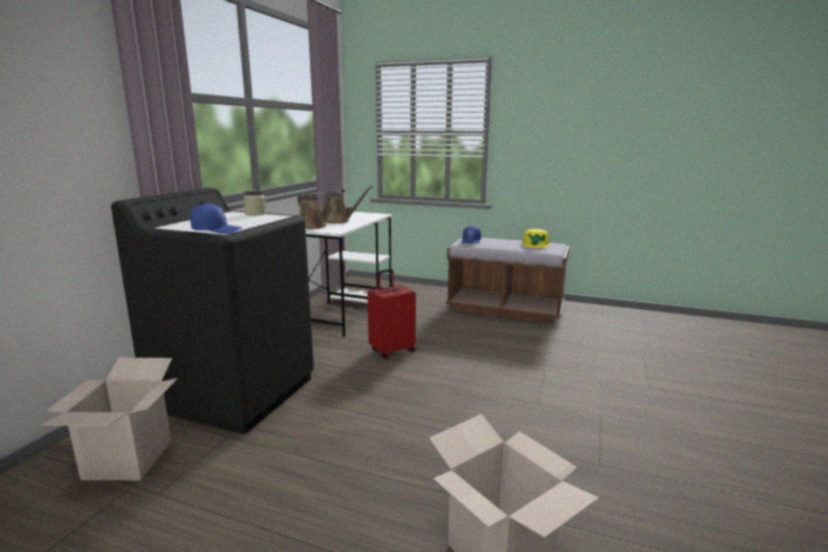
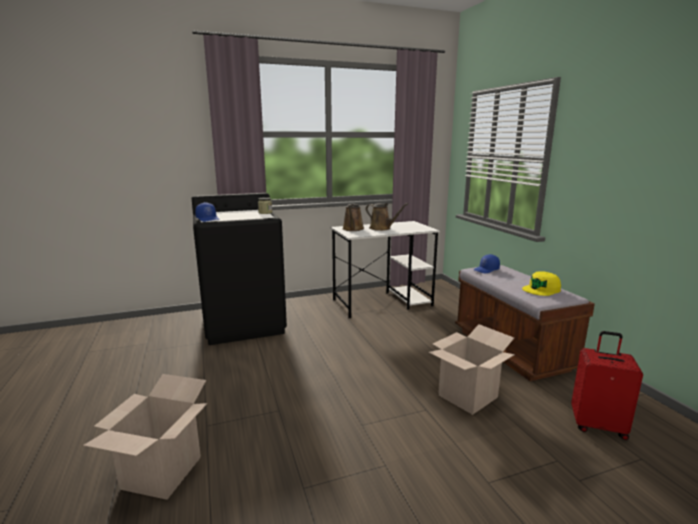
camera: 50 degrees right, 0 degrees up
cardboard box [40,358,178,481] -> cardboard box moved to [428,324,515,415]
red suitcase [367,269,416,359] -> red suitcase moved to [571,331,643,440]

